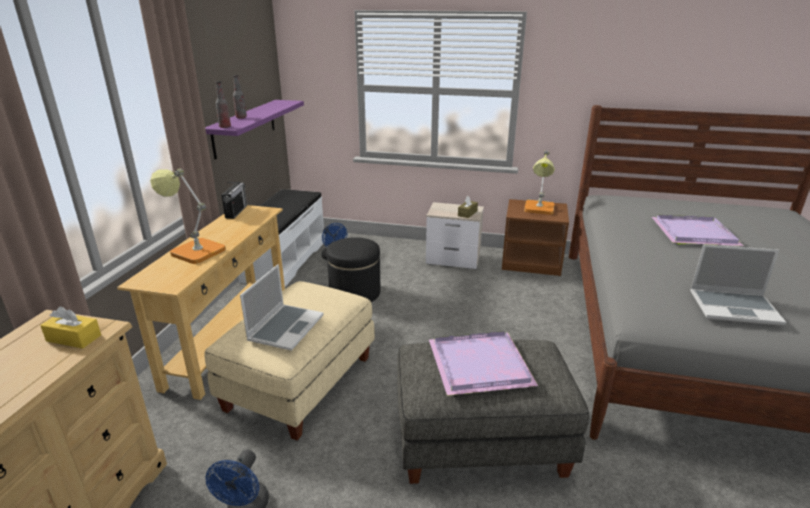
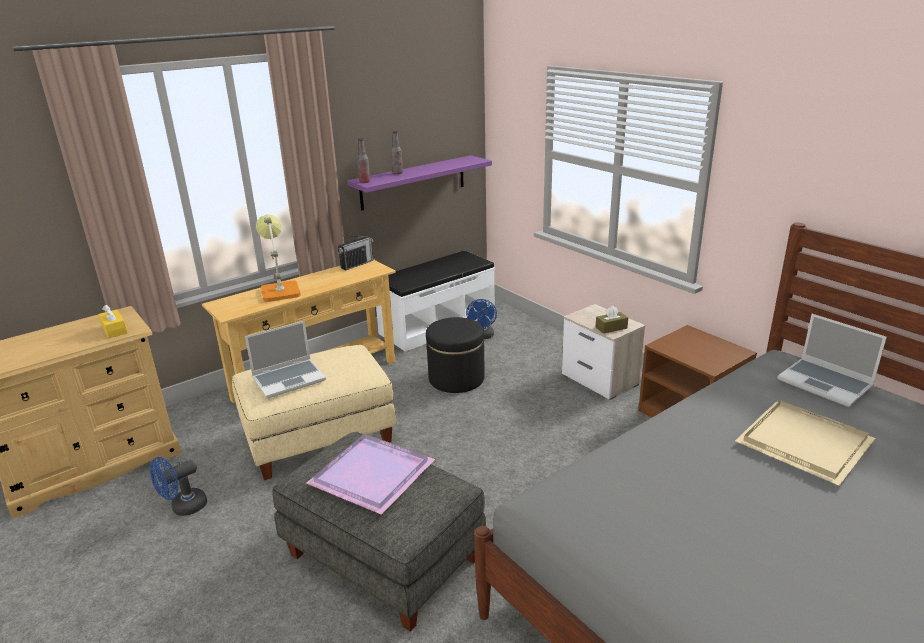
camera: 40 degrees right, 0 degrees up
table lamp [524,150,555,215] -> none
purple tray [652,215,744,246] -> beige tray [735,401,875,486]
laptop [690,244,786,326] -> laptop moved to [777,314,887,407]

